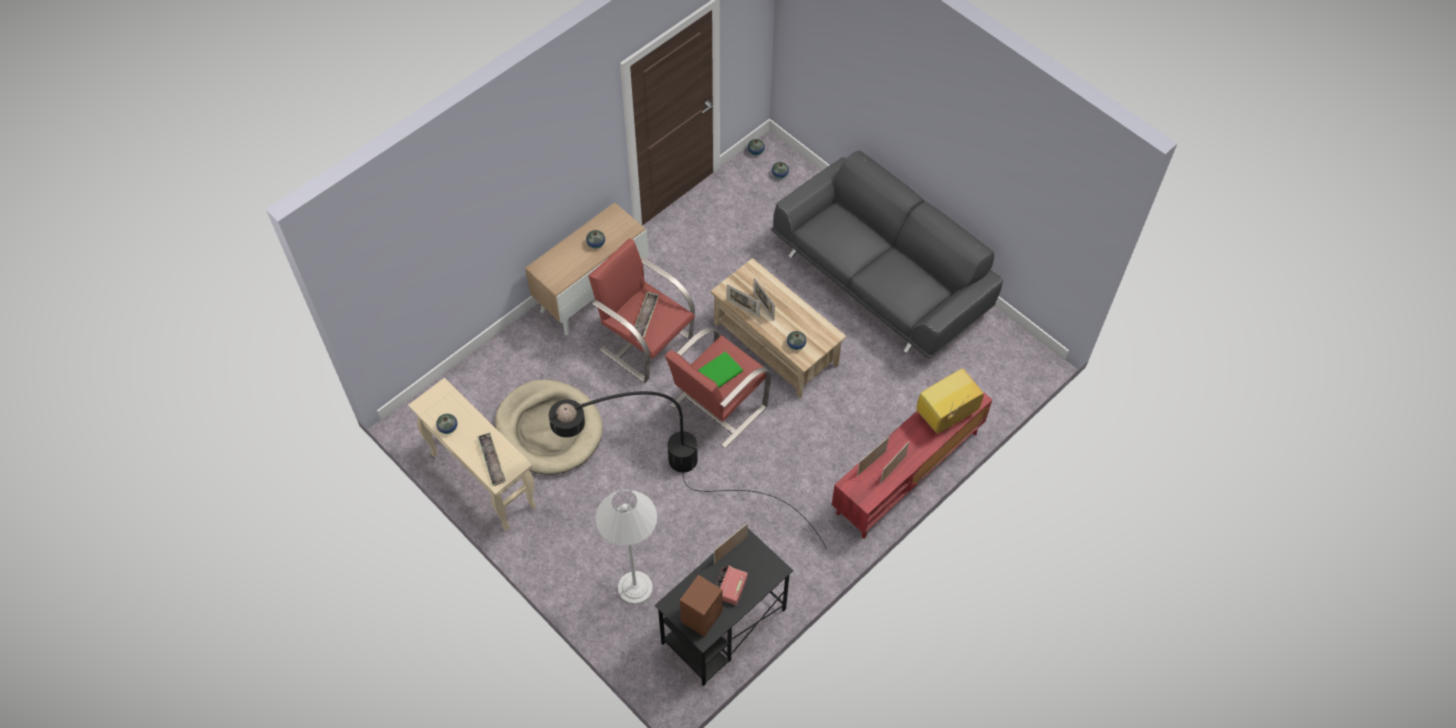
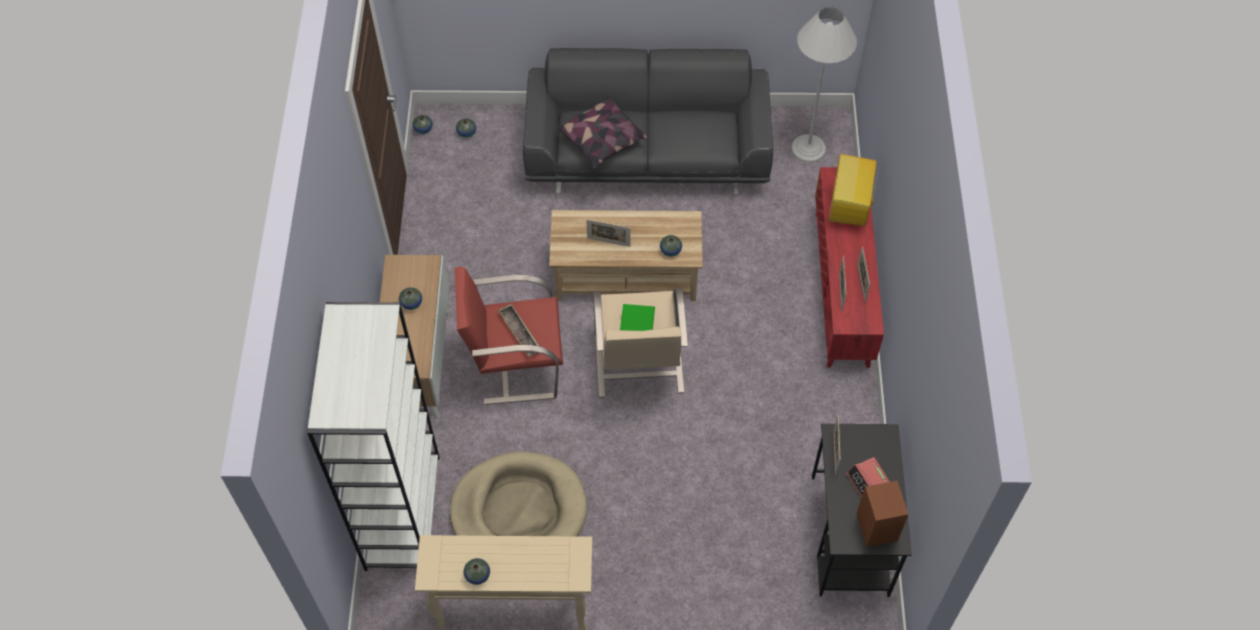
camera: 45 degrees left, 0 degrees up
tray [477,432,506,486] -> none
black floor lamp [549,391,827,549] -> none
white floor lamp [596,489,657,605] -> white floor lamp moved to [792,6,857,162]
red armchair [665,328,771,448] -> beige armchair [593,288,688,398]
picture frame [727,284,760,317] -> none
none -> white bookcase [307,302,440,571]
none -> pillow [556,97,648,169]

